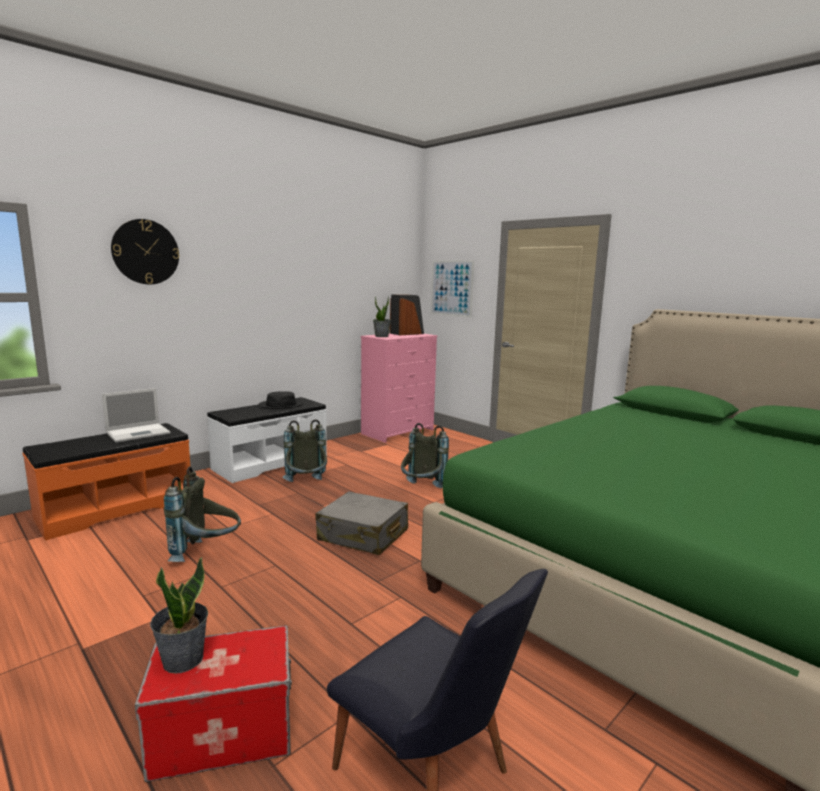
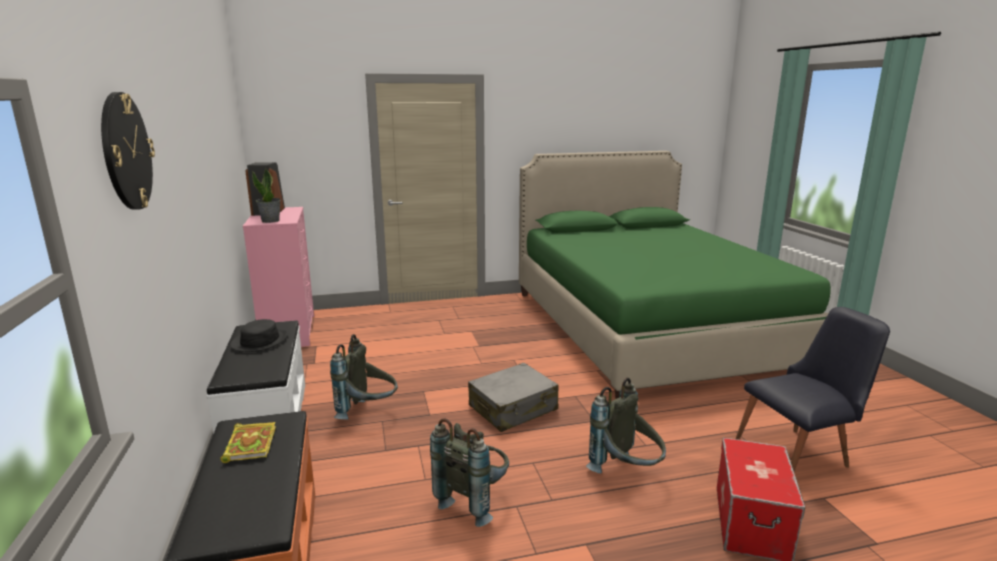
camera: 60 degrees left, 5 degrees up
laptop [102,388,171,443] -> book [220,422,276,463]
potted plant [150,557,208,674] -> none
grey backpack [401,423,449,488] -> grey backpack moved to [586,378,666,473]
picture [431,260,474,318] -> none

